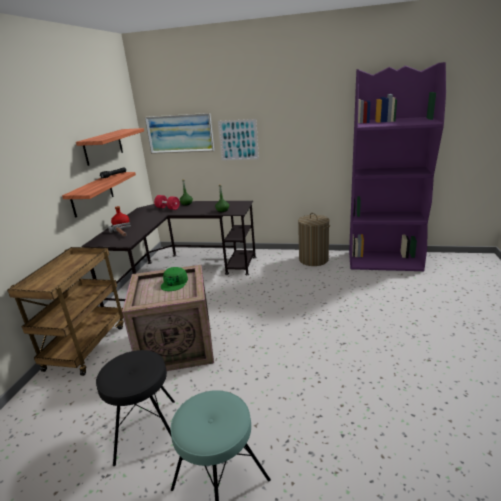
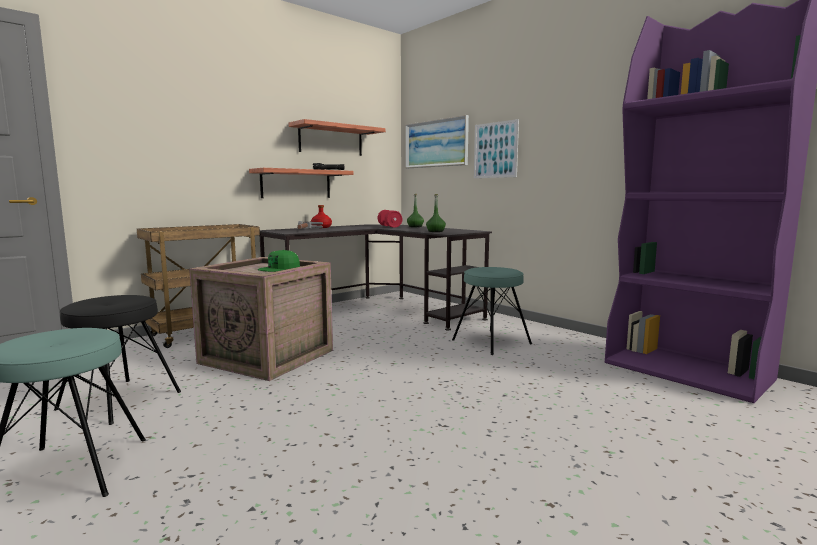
camera: 35 degrees right, 15 degrees down
laundry basket [298,213,330,266] -> none
none -> turquoise stool [452,267,532,355]

